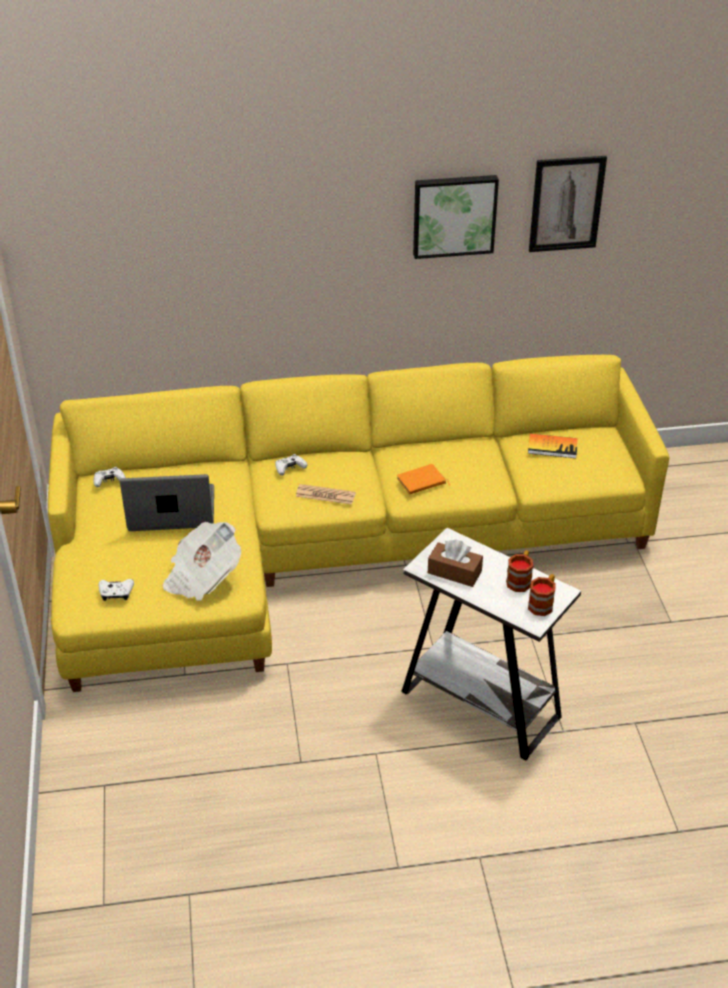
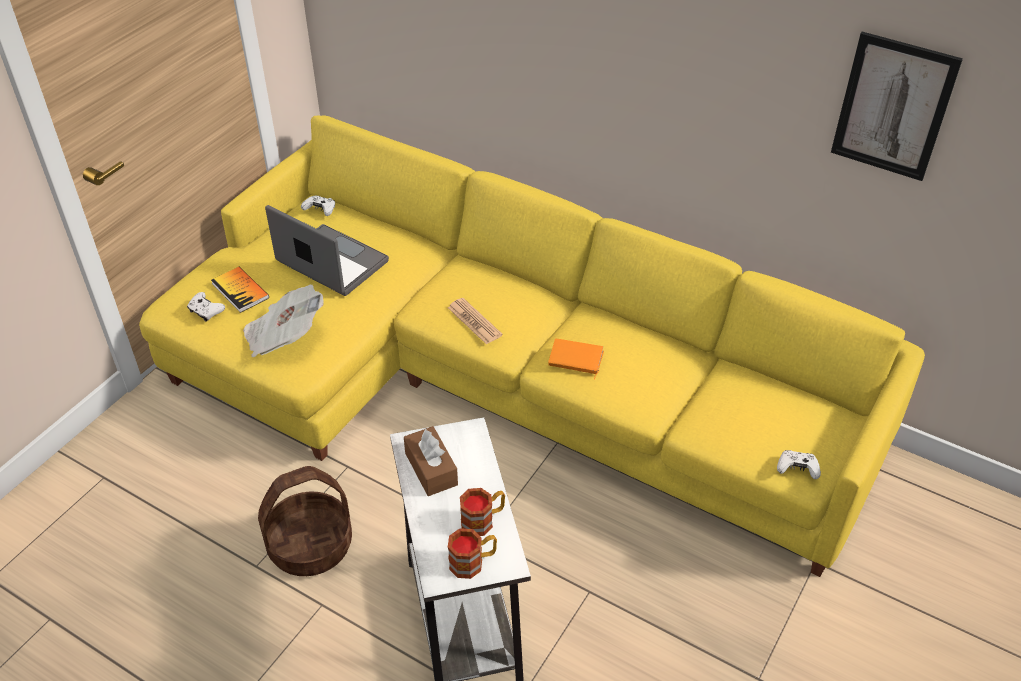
camera: 40 degrees right, 5 degrees up
white game controller [275,454,307,476] -> white game controller moved to [777,450,821,479]
picture [413,175,499,259] -> none
book [528,434,578,458] -> book moved to [211,267,269,313]
none -> basket [258,466,352,576]

